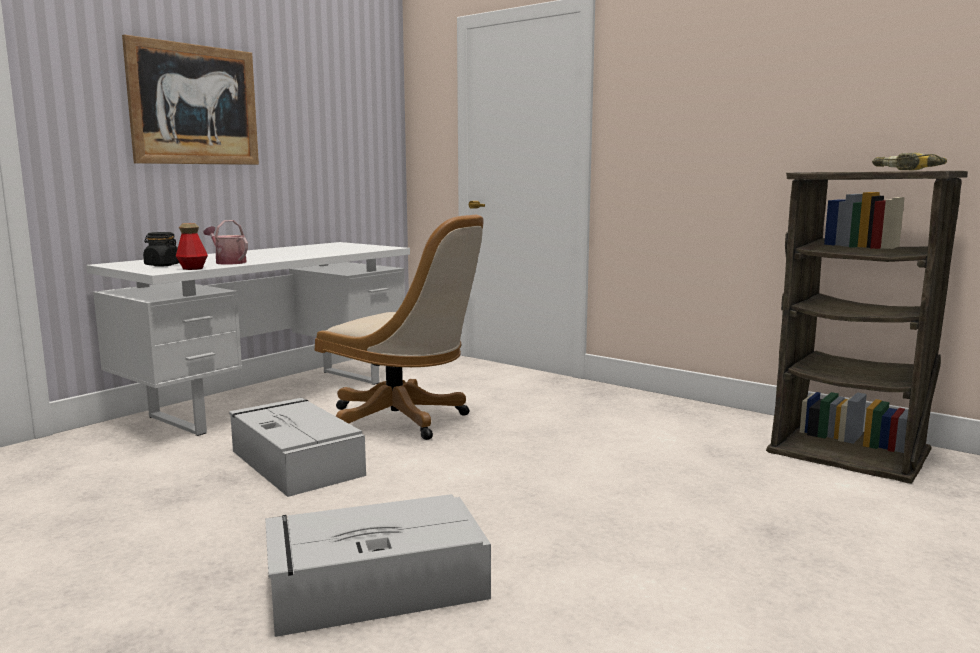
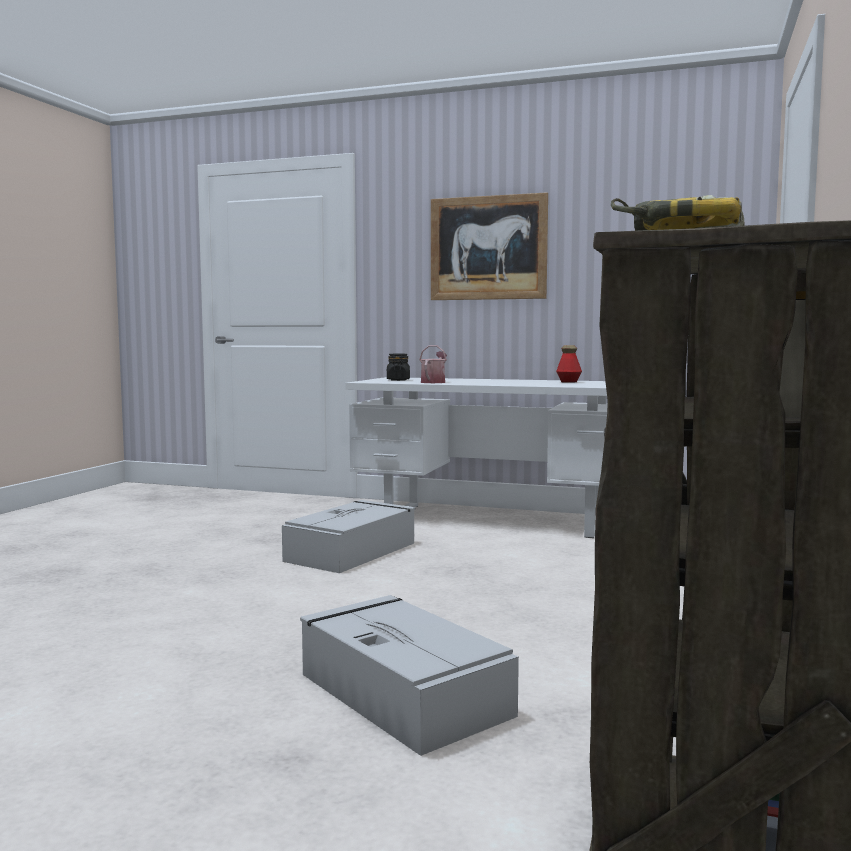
camera: 70 degrees right, 5 degrees down
bottle [176,223,208,270] -> bottle moved to [556,345,582,383]
grey storage box [265,494,491,637] -> grey storage box moved to [300,595,519,756]
office chair [315,215,484,440] -> none

